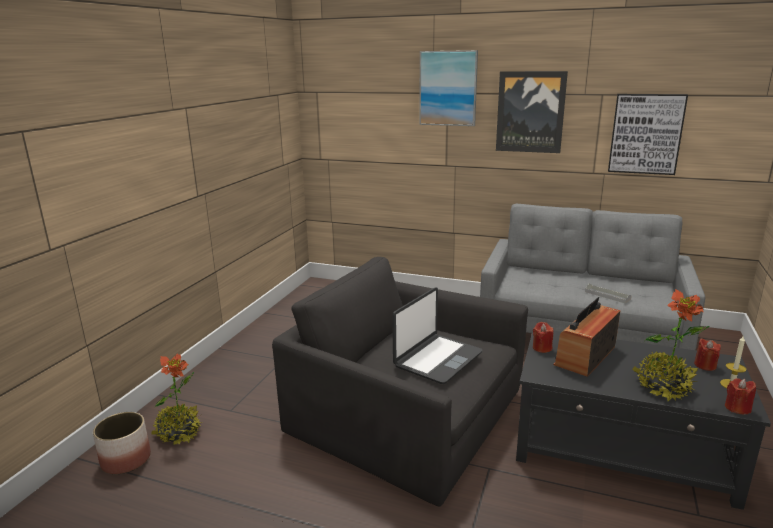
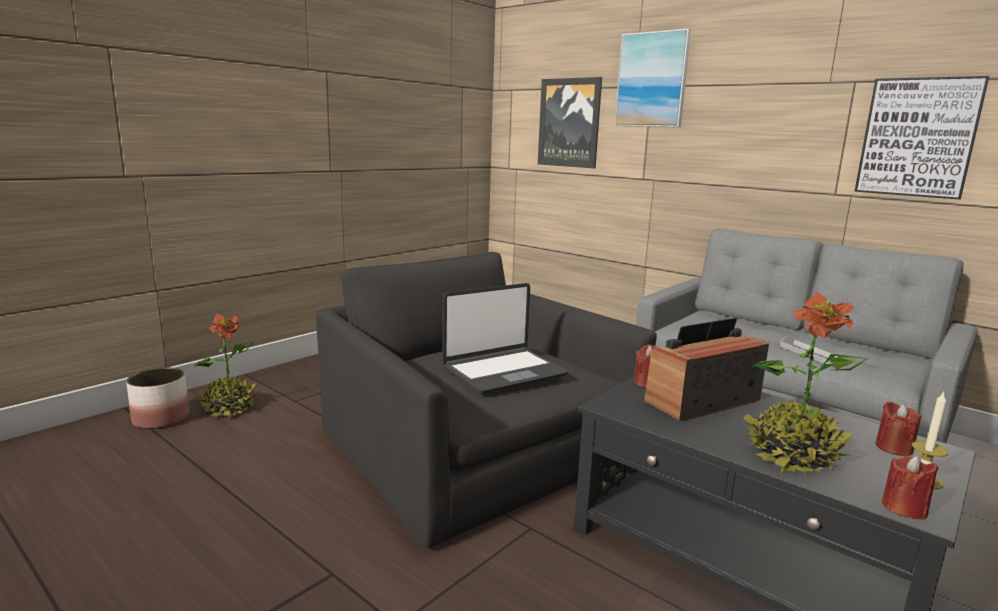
camera: 20 degrees right, 5 degrees down
picture [496,71,568,153] -> picture moved to [538,77,602,168]

